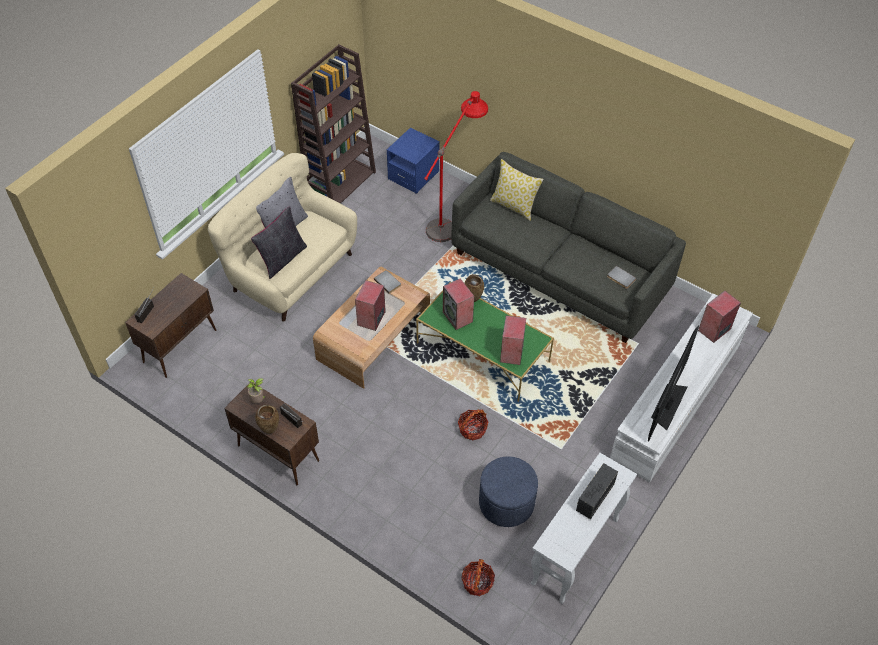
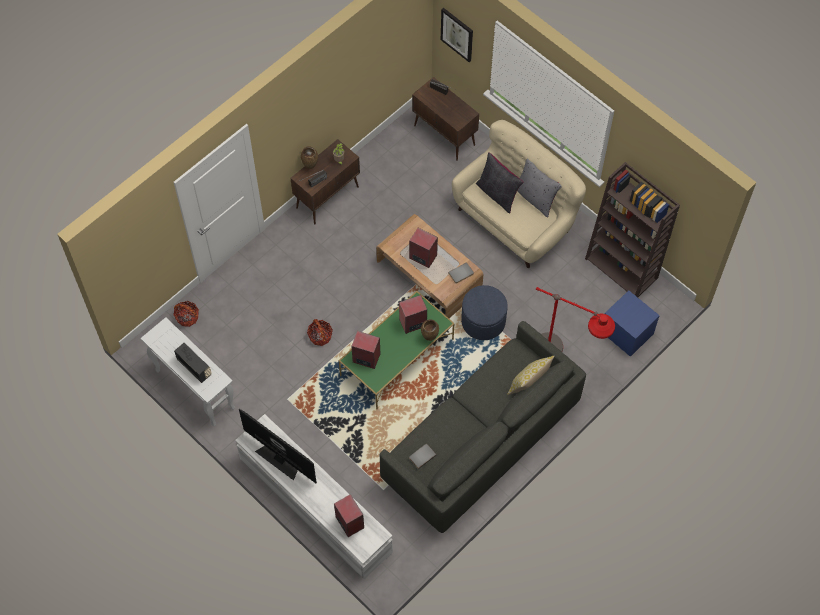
camera: 100 degrees right, 10 degrees up
blue ottoman [479,456,538,527] -> blue ottoman moved to [461,285,508,340]
none -> picture [441,8,473,62]

